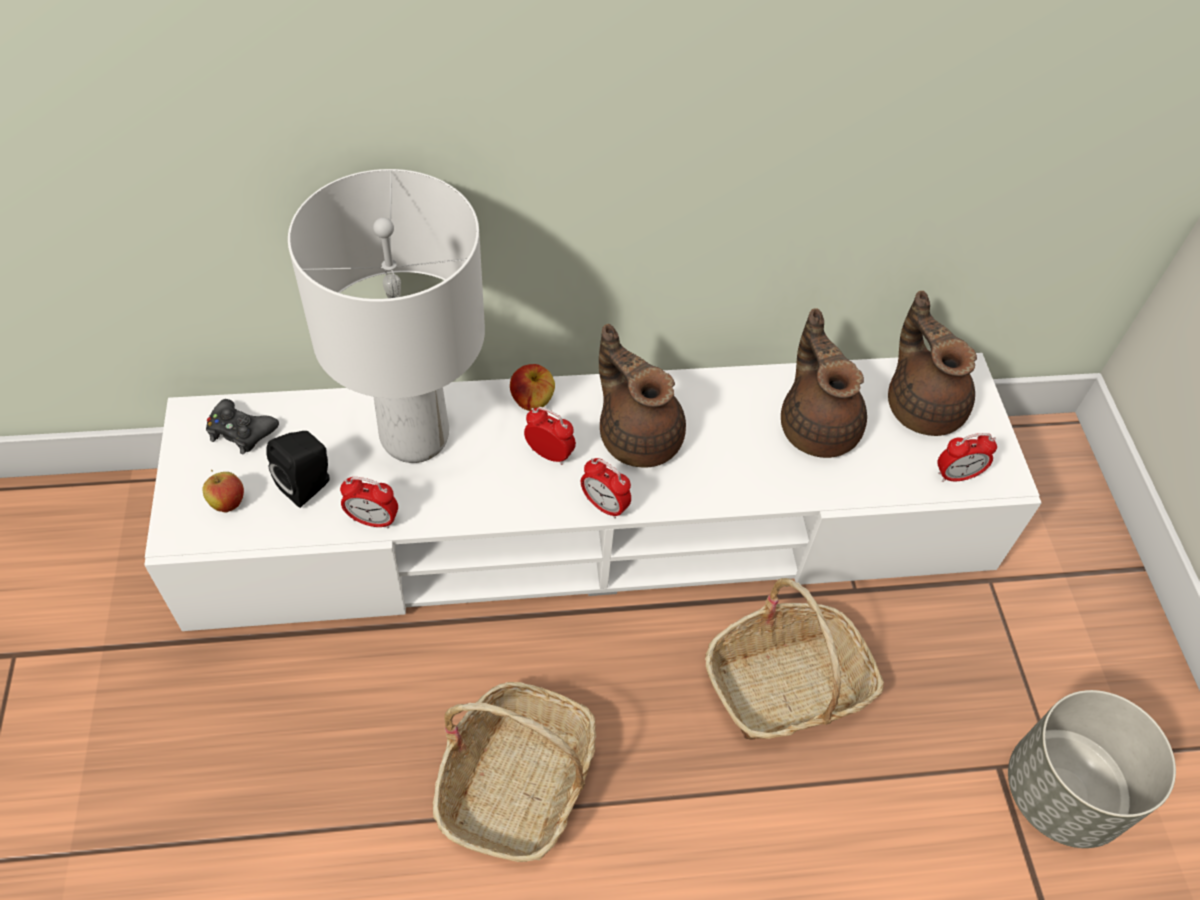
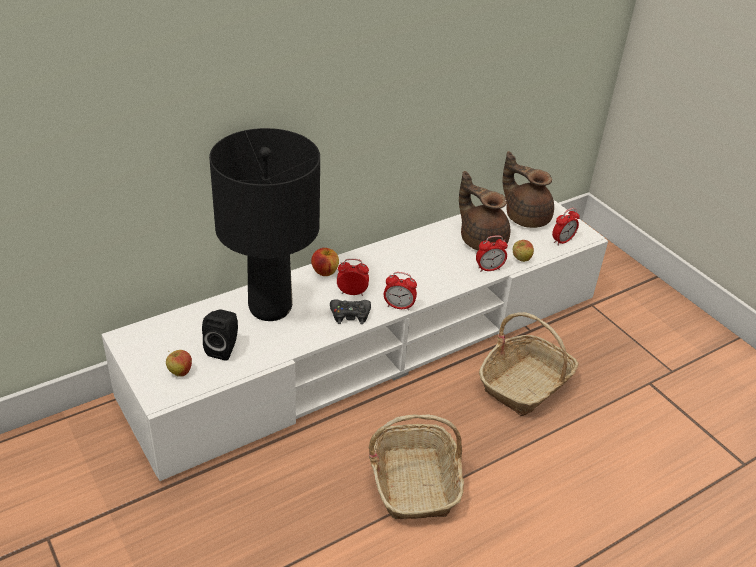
camera: 25 degrees left, 15 degrees down
black game controller [206,399,279,454] -> black game controller moved to [330,299,371,324]
white table lamp [288,169,485,463] -> black table lamp [209,128,320,321]
alarm clock [340,477,398,528] -> alarm clock moved to [476,236,508,272]
brown teapot [599,324,686,468] -> none
grey planter [1008,690,1176,848] -> none
none -> apple [513,240,534,262]

